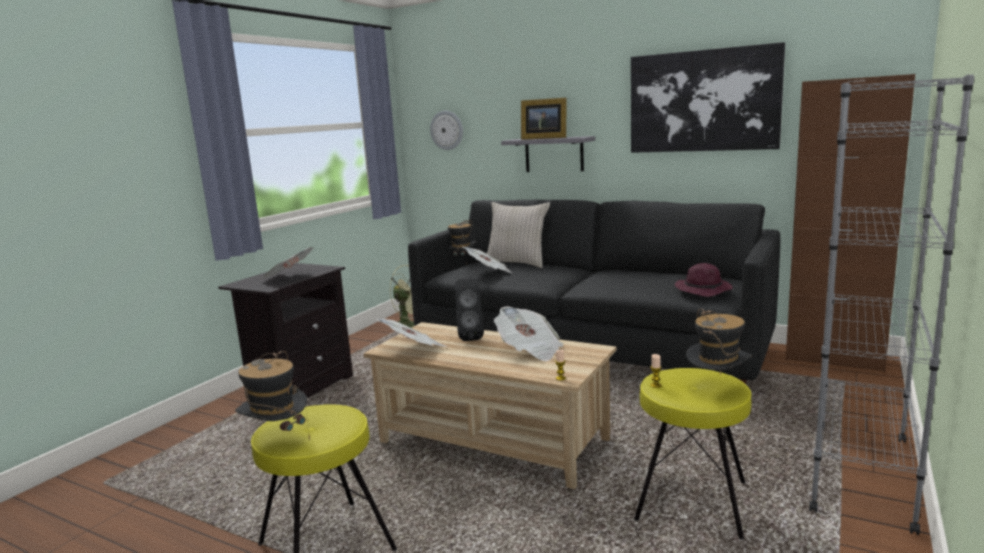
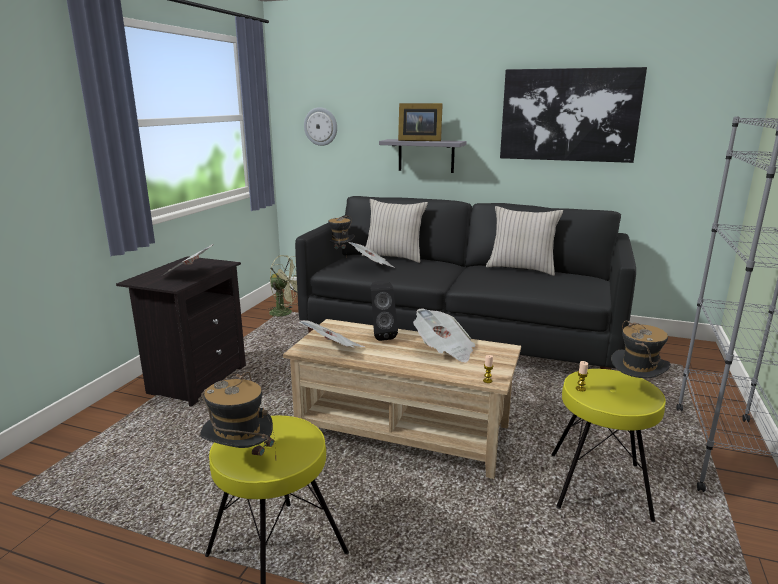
camera: 10 degrees left, 5 degrees up
purple hat [675,263,733,297] -> none
brown cabinet [786,74,915,372] -> none
none -> beige pillow [486,206,563,276]

